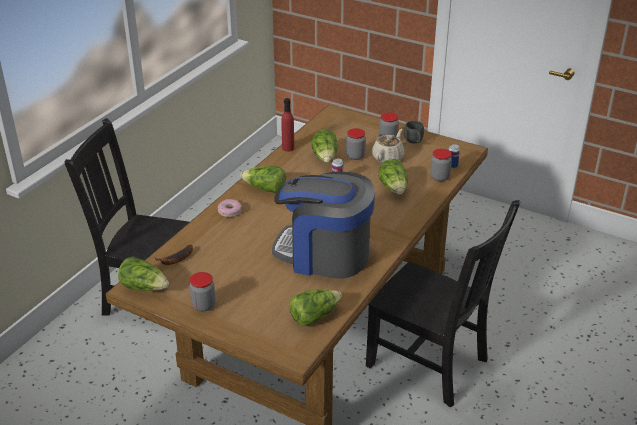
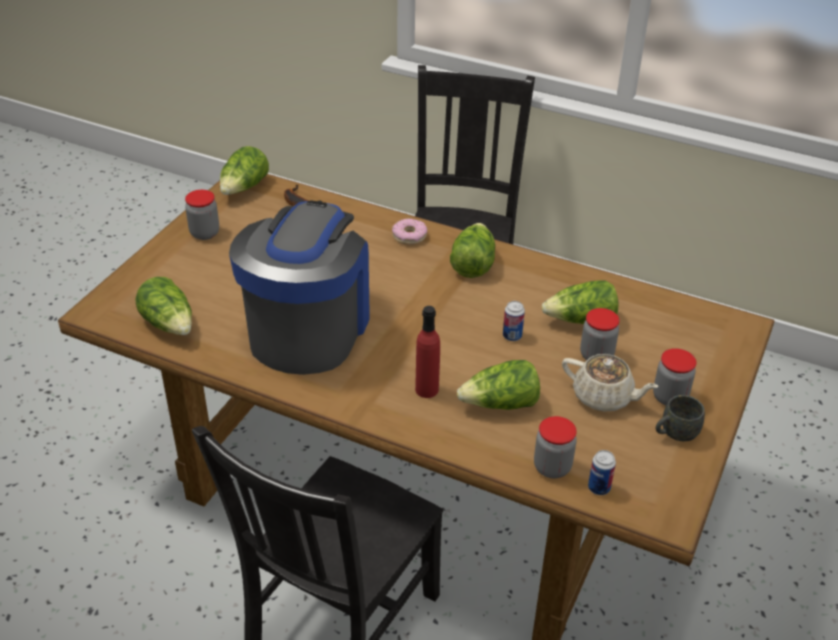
camera: 85 degrees right, 5 degrees up
red bottle [281,98,294,152] -> red bottle moved to [415,306,440,398]

